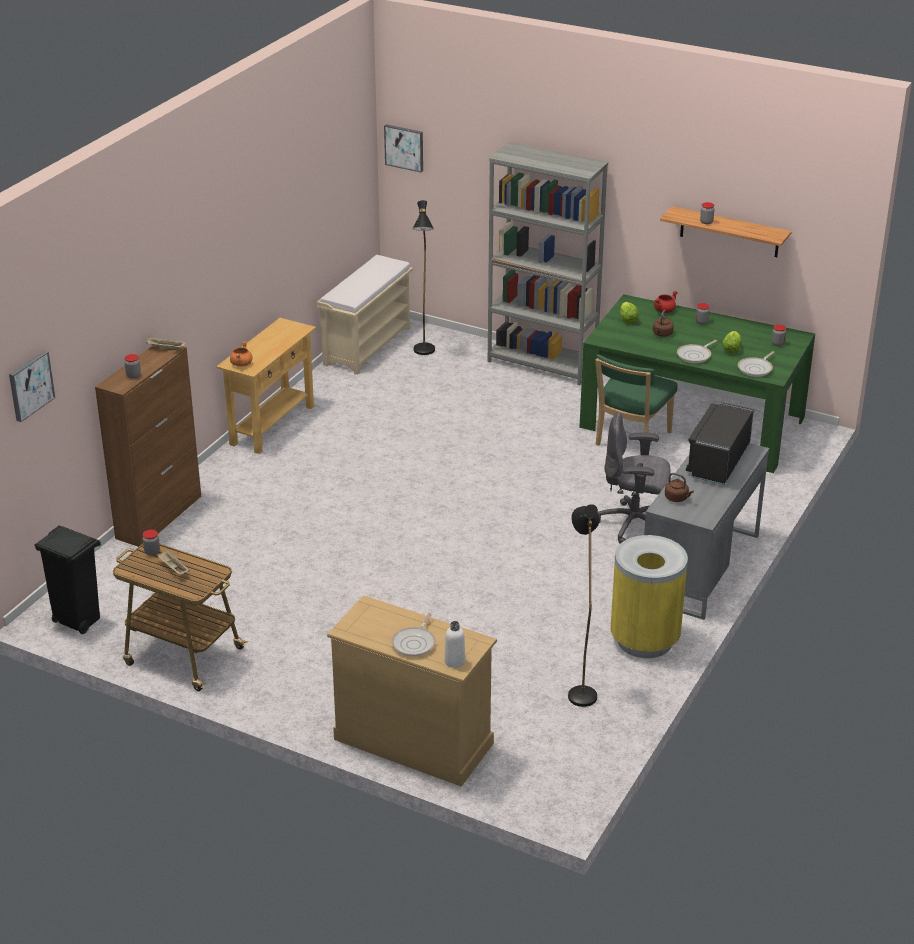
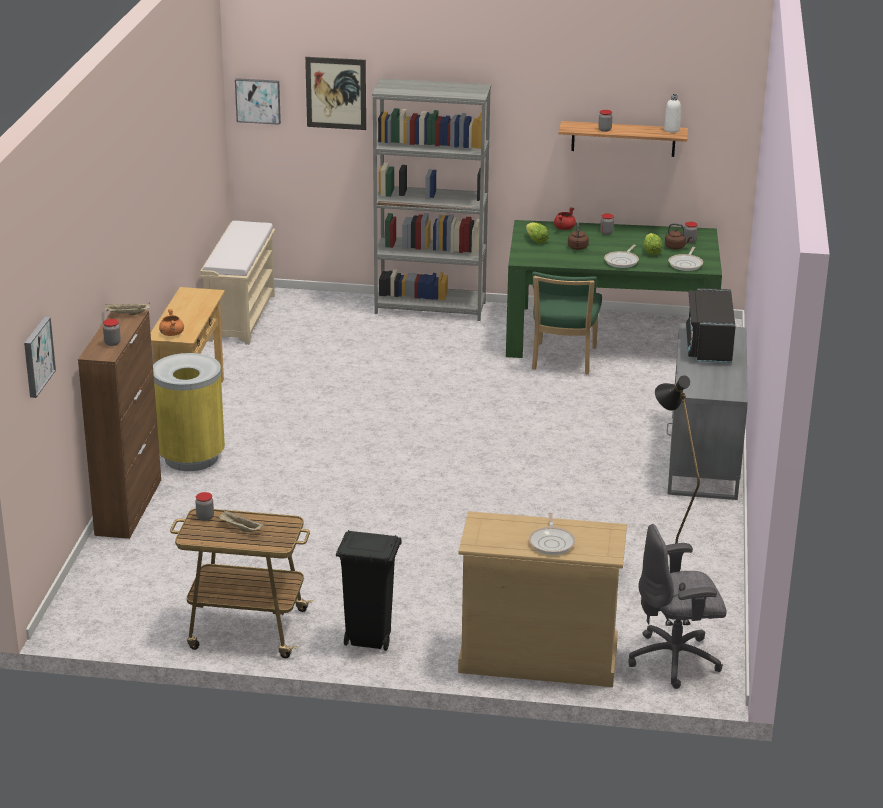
camera: 20 degrees left, 5 degrees down
black trash can [34,525,101,634] -> black trash can moved to [336,530,401,651]
black floor lamp [412,200,435,355] -> none
white bottle [445,621,465,668] -> white bottle moved to [664,94,681,133]
grey office chair [598,412,671,544] -> grey office chair moved to [628,524,726,689]
yellow trash can [610,535,688,658] -> yellow trash can moved to [153,353,225,471]
brown kettle [665,473,694,502] -> brown kettle moved to [665,223,692,249]
none -> picture [305,57,366,130]

